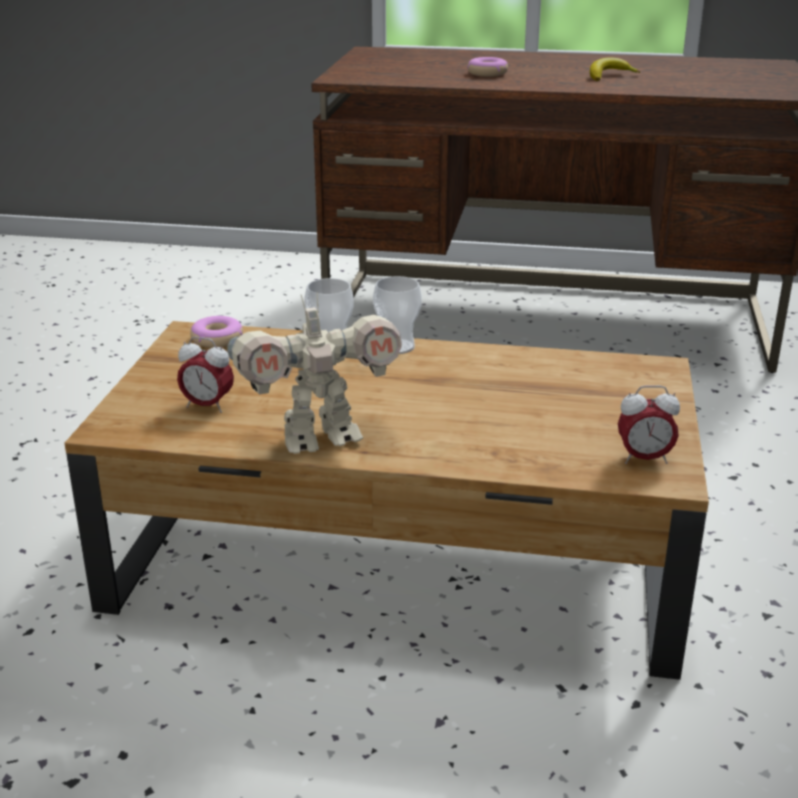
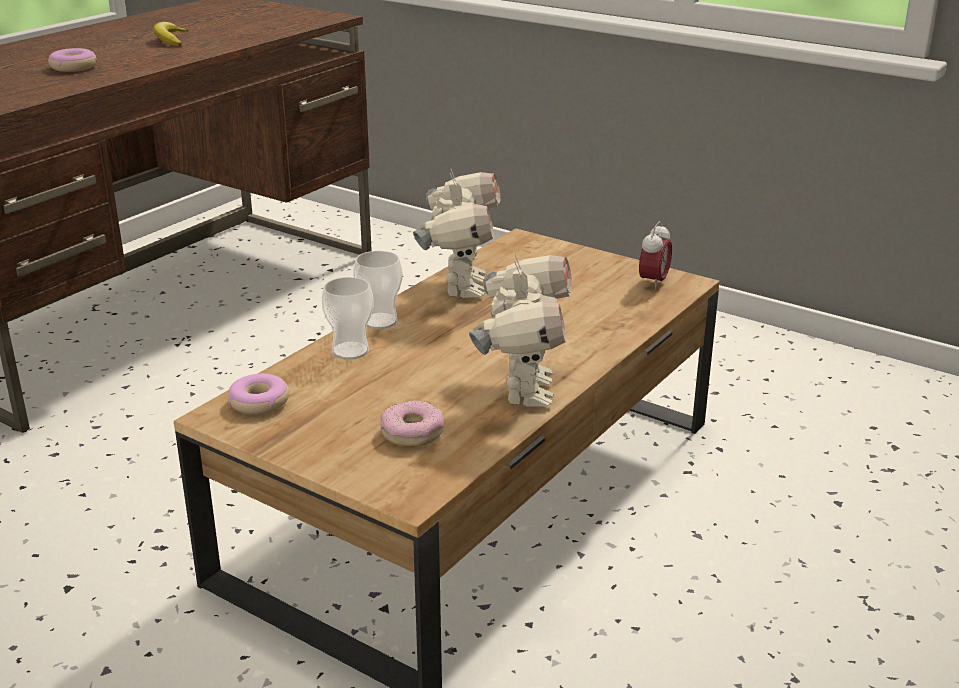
camera: 65 degrees left, 0 degrees up
alarm clock [177,337,234,413] -> donut [381,400,444,447]
none -> toy robot [413,169,500,298]

